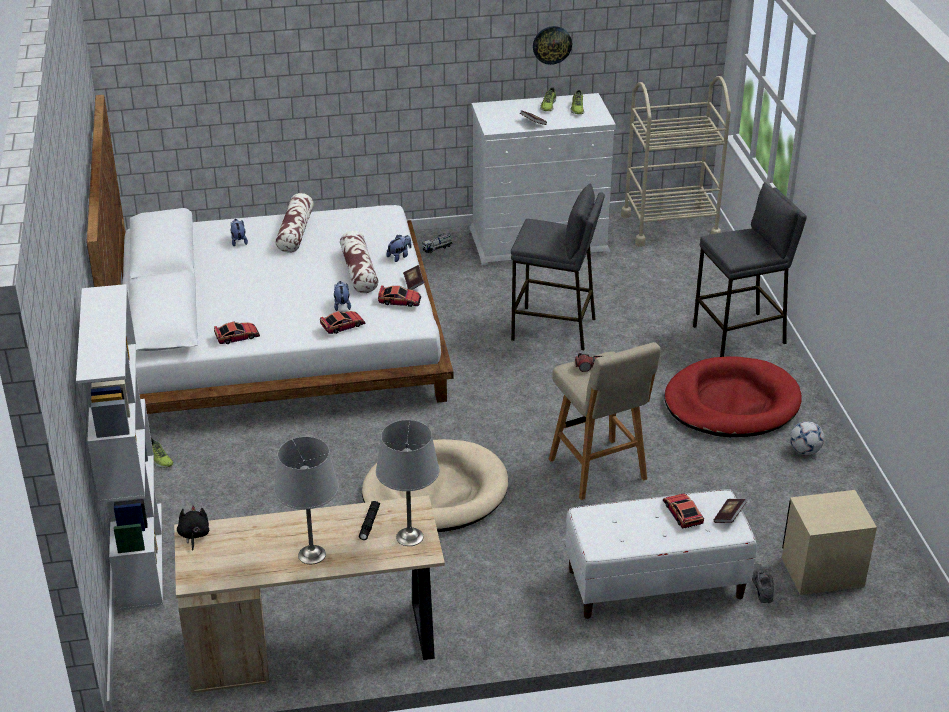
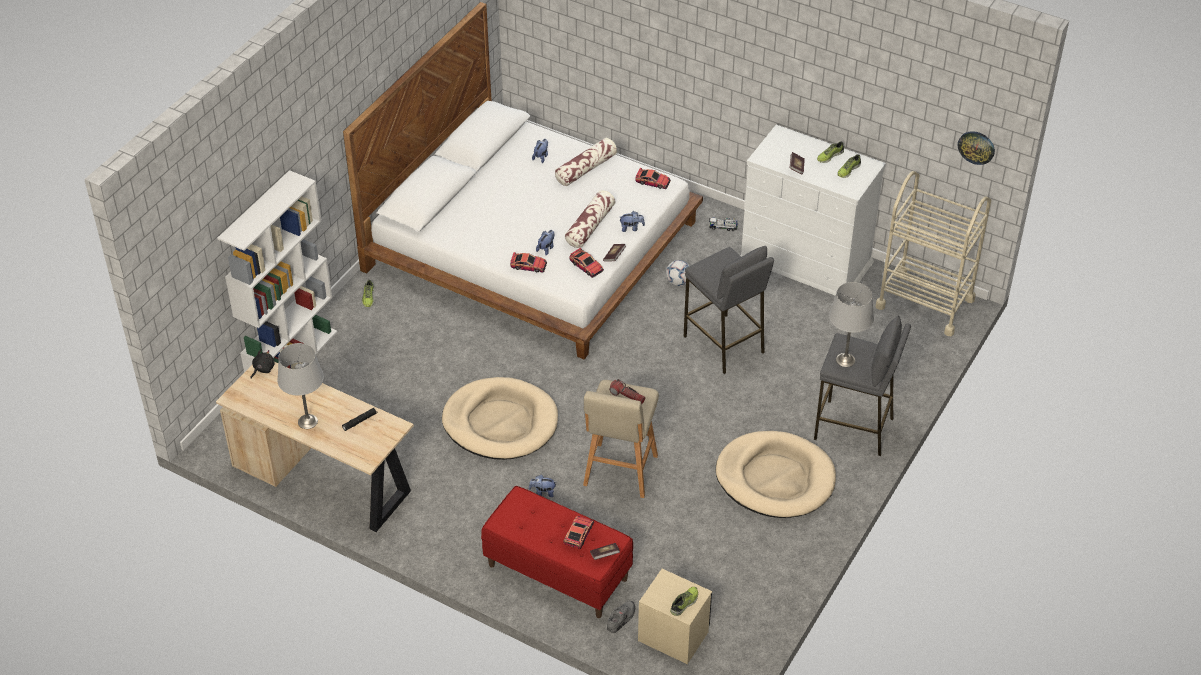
camera: 40 degrees right, 10 degrees up
toy car [214,321,260,344] -> toy car moved to [635,168,671,189]
grey table lamp [376,420,439,546] -> grey table lamp moved to [829,282,874,367]
wall clock [533,26,572,65] -> wall clock moved to [958,131,995,165]
white bench [565,489,757,619] -> red bench [481,486,633,618]
red dog bed [664,356,802,437] -> beige dog bed [716,431,836,518]
football [790,421,824,455] -> football moved to [666,260,689,286]
none -> plush toy [529,475,556,497]
none -> shoe [670,587,698,616]

